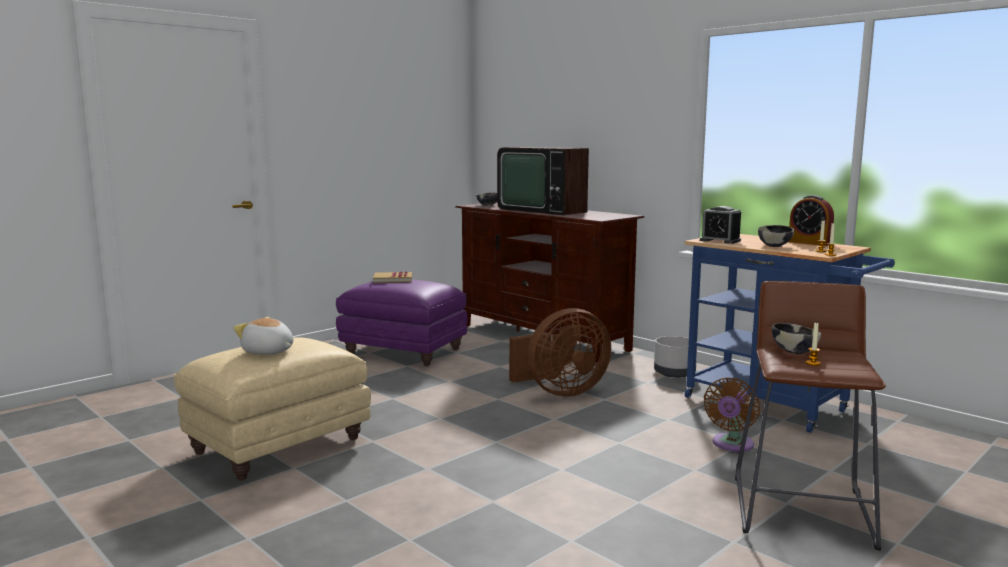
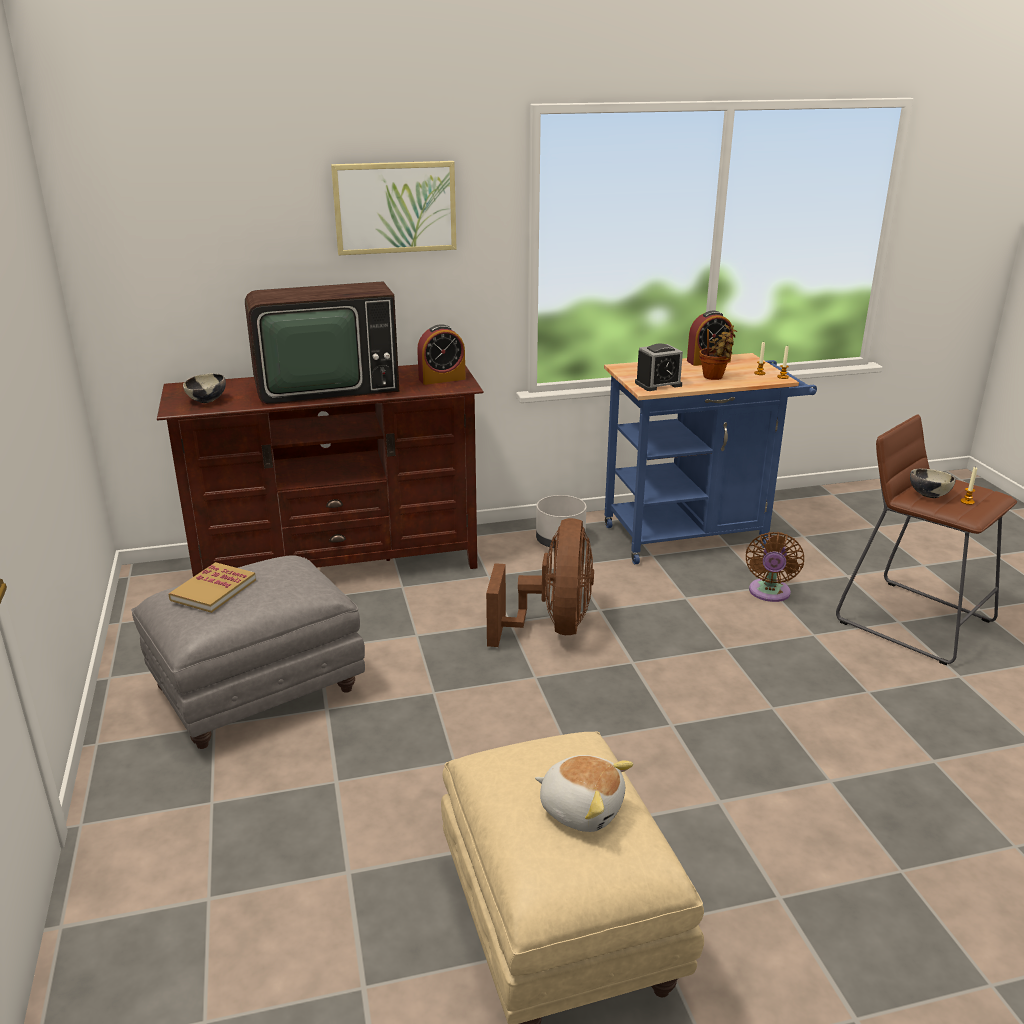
camera: 60 degrees left, 15 degrees up
plush toy [233,317,293,355] -> plush toy turned 120 degrees counterclockwise [535,755,633,832]
purple ottoman [336,279,467,366] -> grey ottoman [131,555,365,749]
brown fan [704,378,760,452] -> brown fan turned 45 degrees clockwise [746,532,804,602]
bowl [758,225,794,247] -> potted plant [699,324,737,380]
none -> picture [331,161,456,255]
none -> alarm clock [417,324,466,385]

